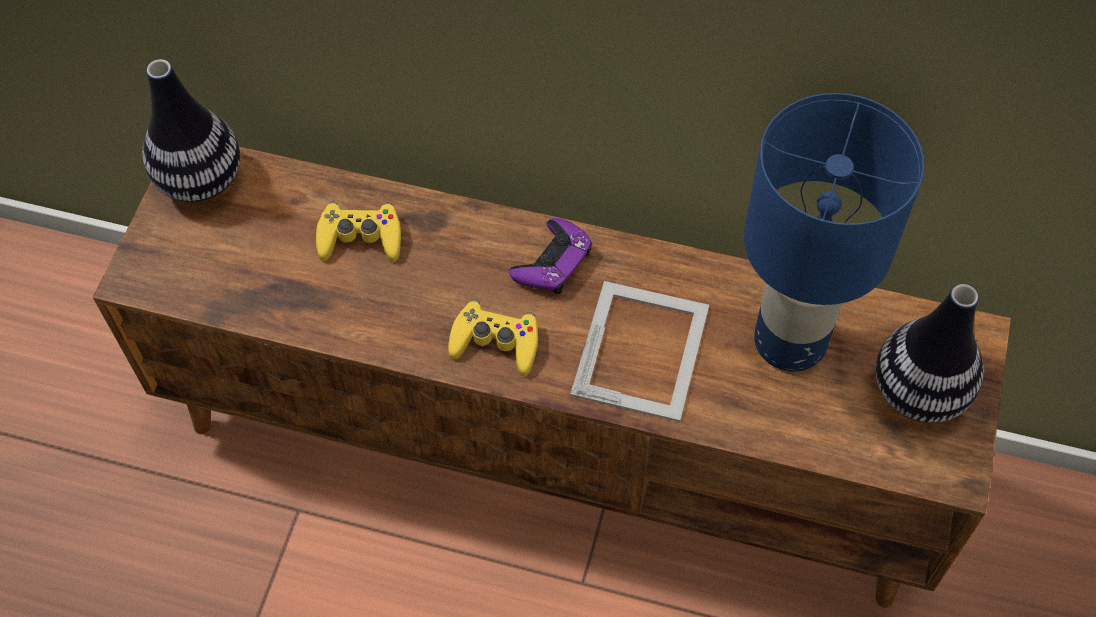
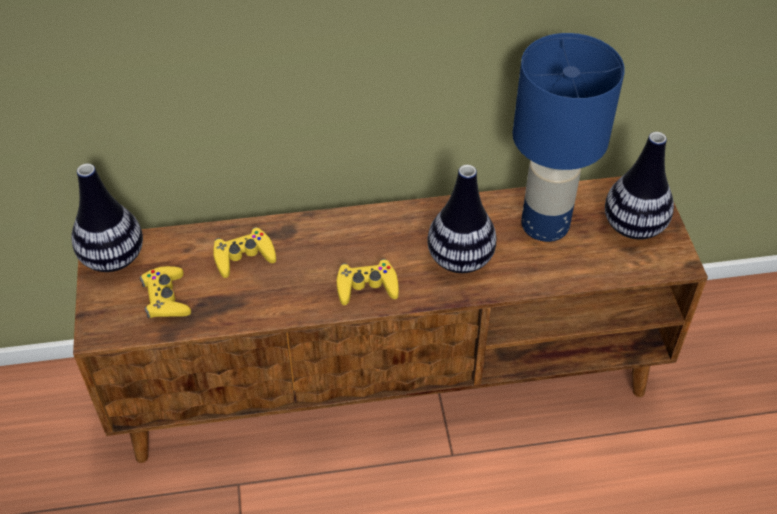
camera: 25 degrees left, 10 degrees down
purple game controller [509,218,592,294] -> none
picture frame [570,281,709,422] -> vase [427,165,496,273]
none -> yellow game controller [140,266,191,318]

